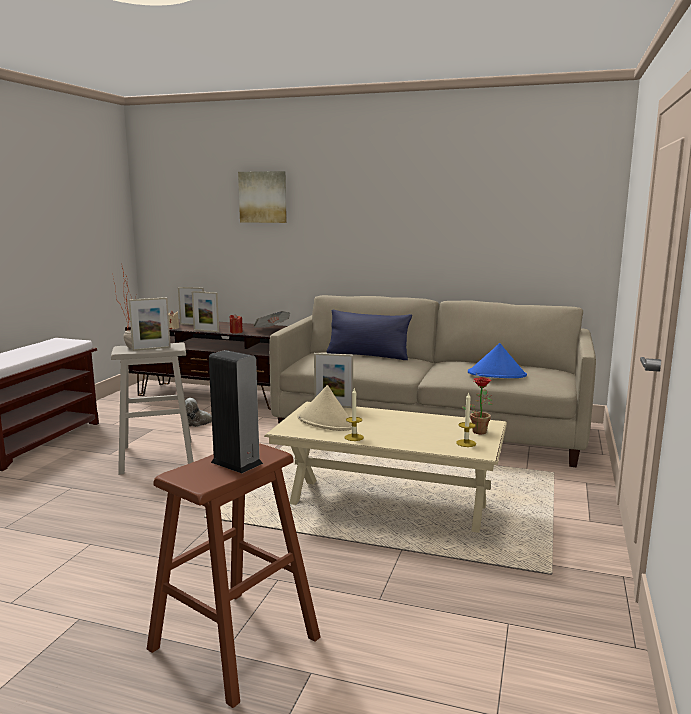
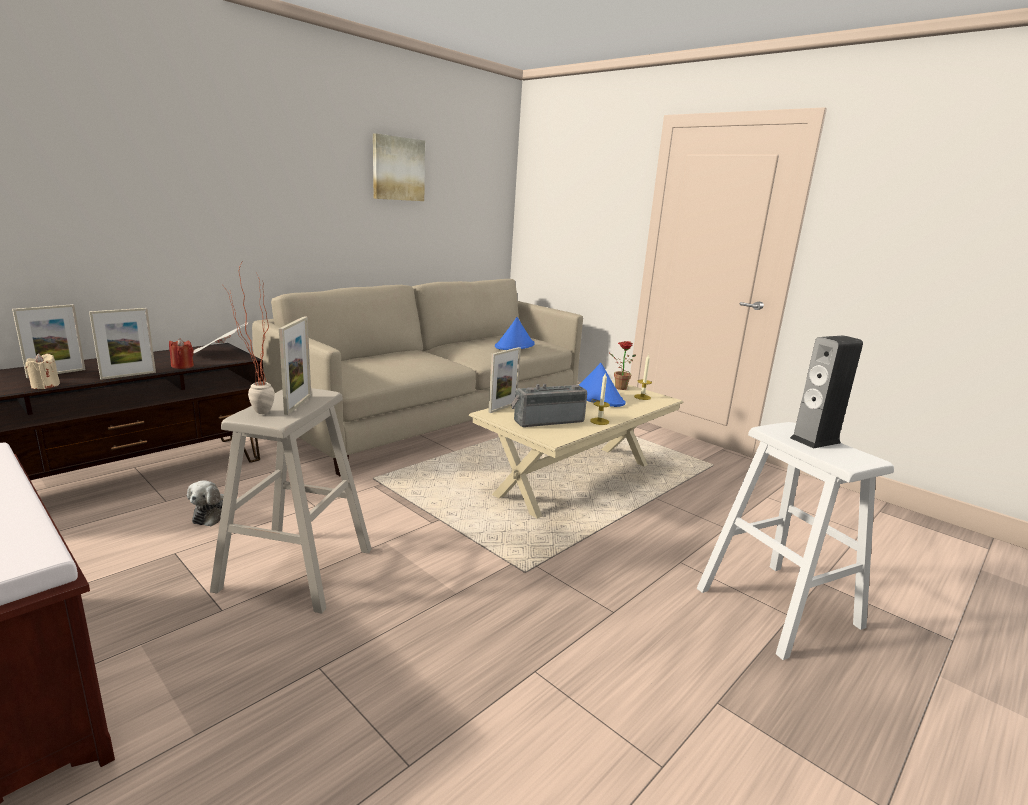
camera: 65 degrees left, 5 degrees up
brown stool [147,443,321,708] -> white stool [697,422,894,660]
picture [238,171,287,223] -> picture moved to [373,134,425,201]
beige hat [297,385,352,431] -> radio [511,384,587,427]
blue pillow [327,309,412,360] -> none
none -> blue hat [579,363,625,407]

